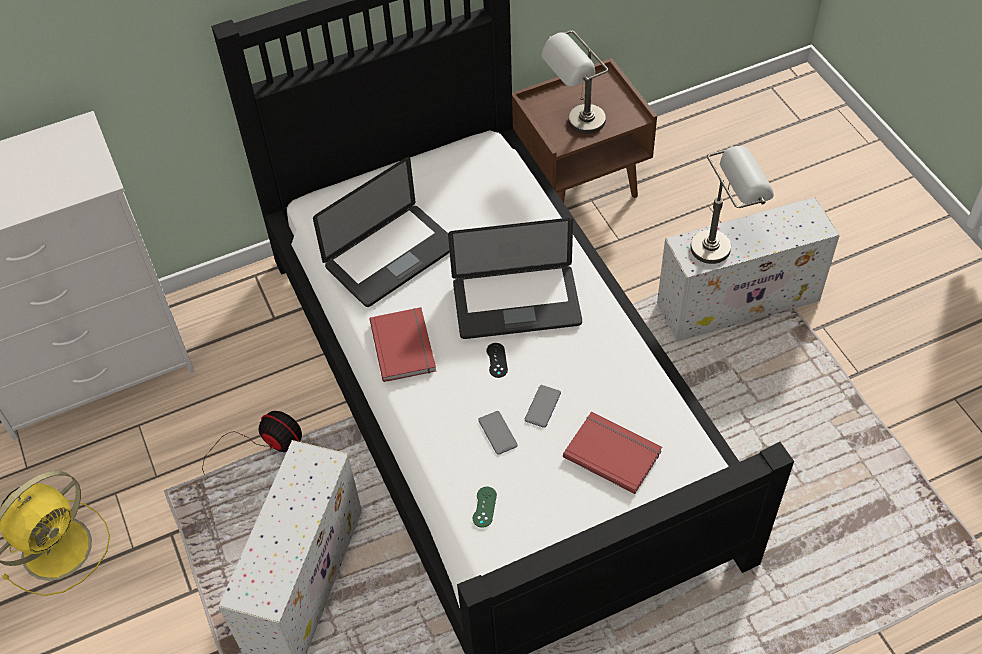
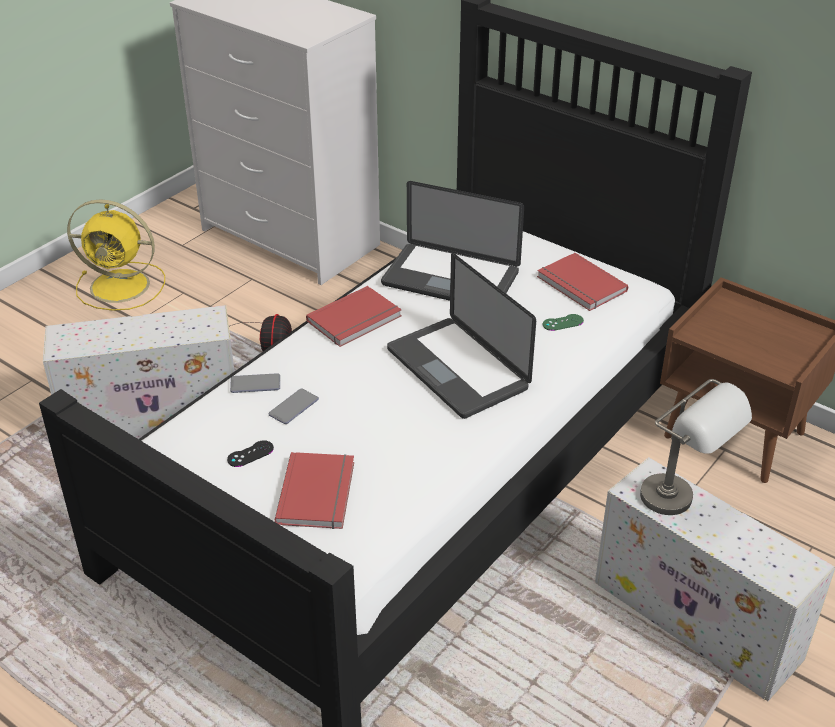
camera: 60 degrees right, 15 degrees down
green game controller [473,487,497,528] -> green game controller moved to [543,314,584,331]
black game controller [487,343,508,378] -> black game controller moved to [227,440,274,467]
phone [525,385,561,428] -> phone moved to [230,373,280,393]
grey table lamp [541,30,608,134] -> none
none -> red book [537,253,628,311]

